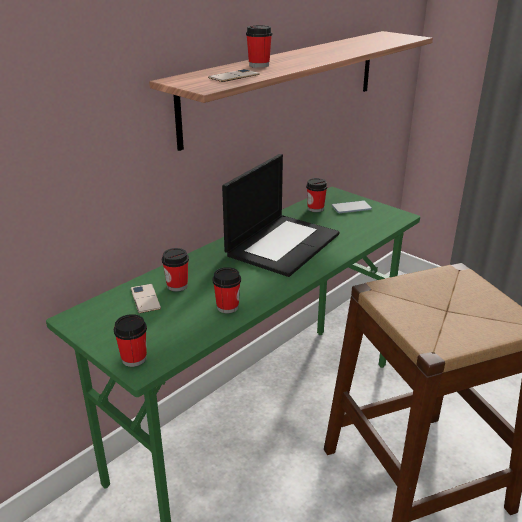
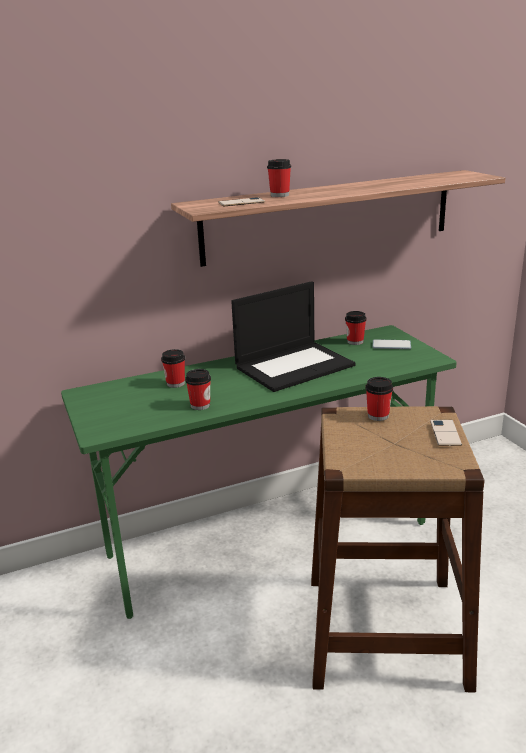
camera: 25 degrees right, 5 degrees down
cup [114,314,147,367] -> cup moved to [366,377,393,421]
phone [131,284,161,313] -> phone moved to [430,420,462,446]

